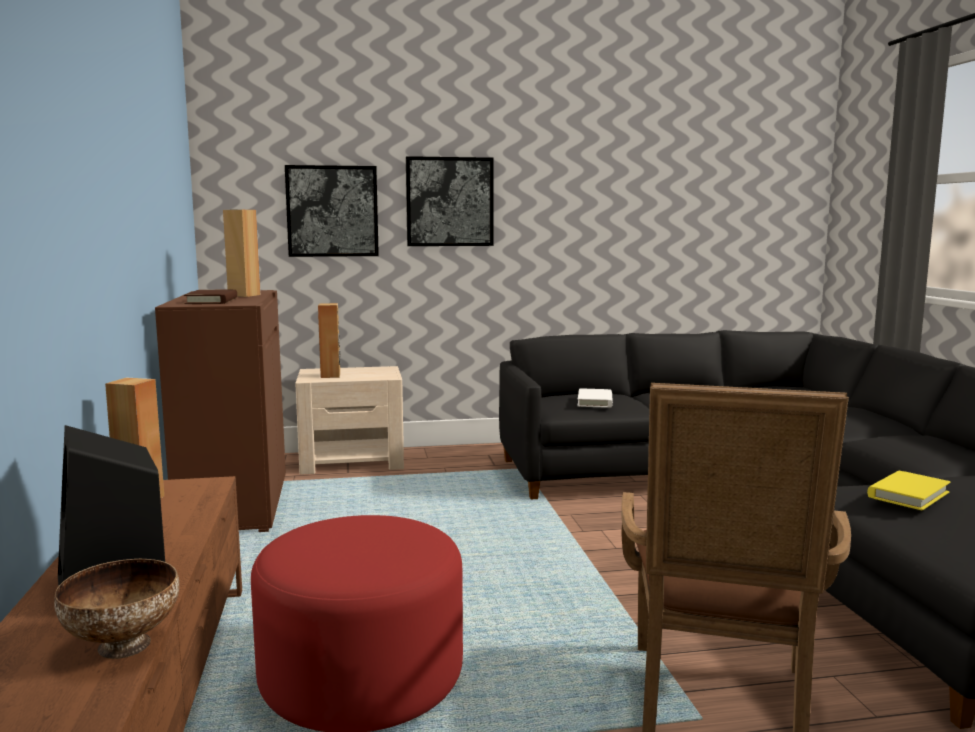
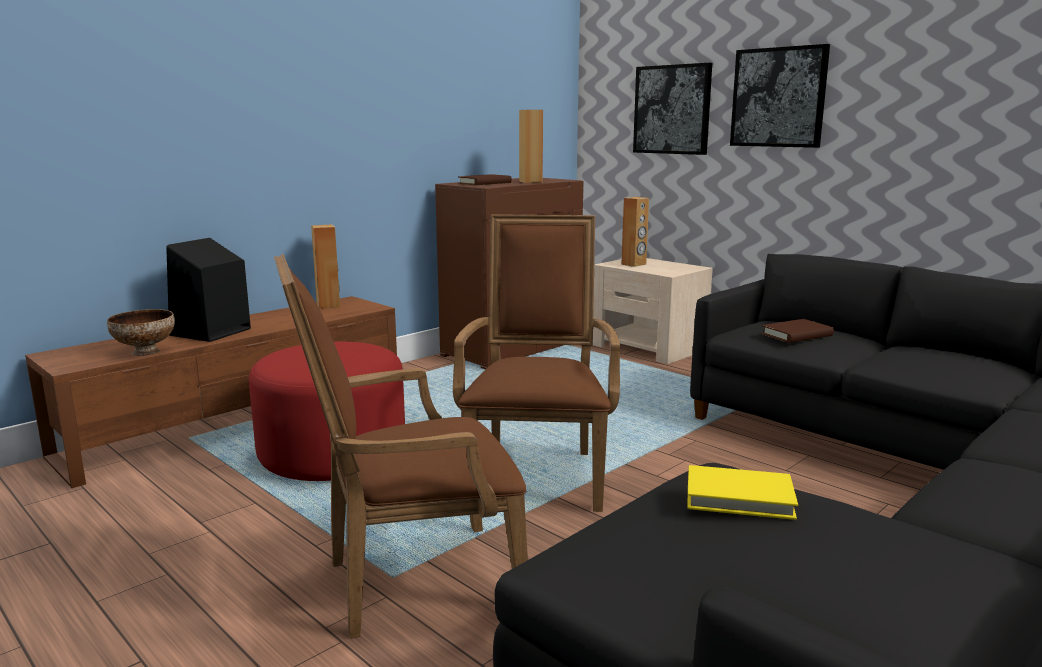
camera: 55 degrees right, 5 degrees up
white book [577,388,613,408] -> brown book [761,319,834,343]
none -> brown armchair [453,214,620,512]

